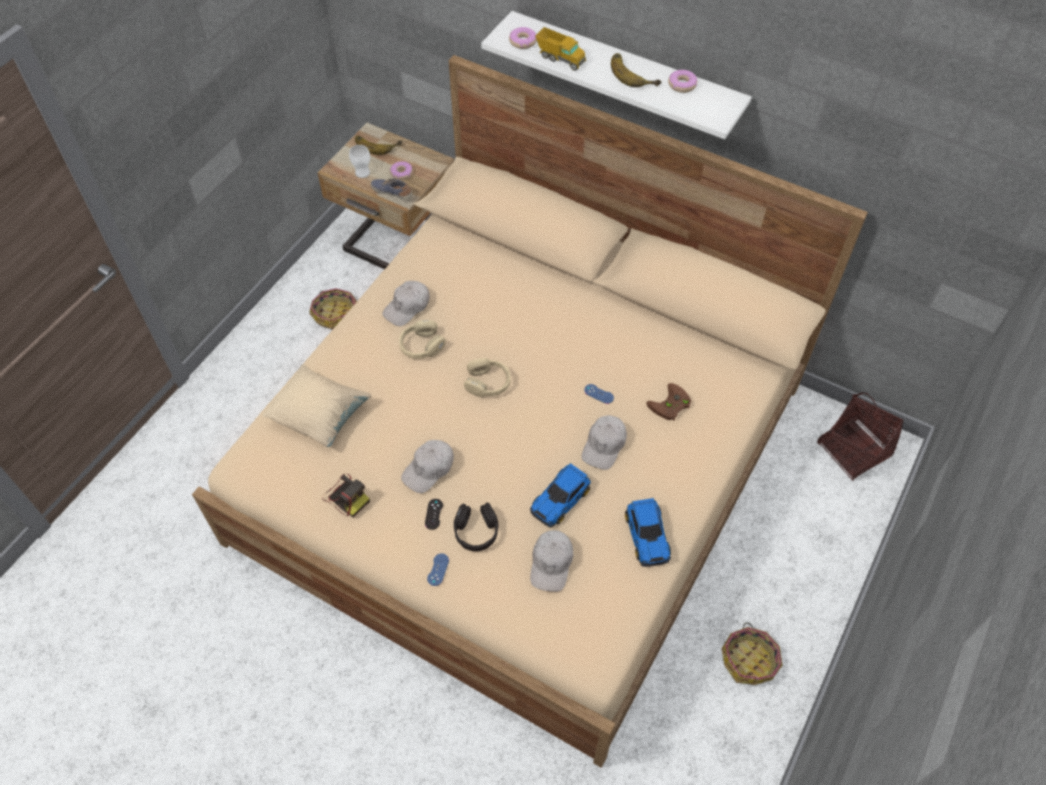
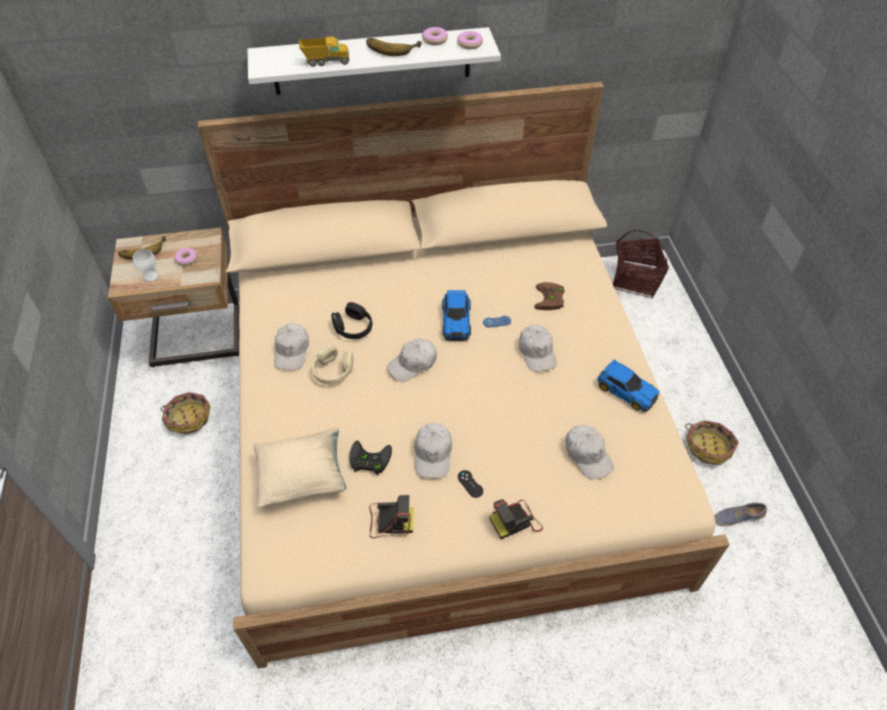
camera: 40 degrees left, 5 degrees down
shoe [370,178,412,200] -> shoe moved to [714,503,767,526]
blue game controller [427,553,449,586] -> camera [489,499,543,539]
black headphones [454,503,498,551] -> black headphones moved to [331,302,372,339]
beige headphones [464,358,511,397] -> white cap [387,339,437,382]
donut [509,27,537,49] -> donut moved to [457,31,483,49]
toy car [530,463,591,528] -> toy car moved to [442,290,471,341]
none -> black game controller [350,440,392,475]

